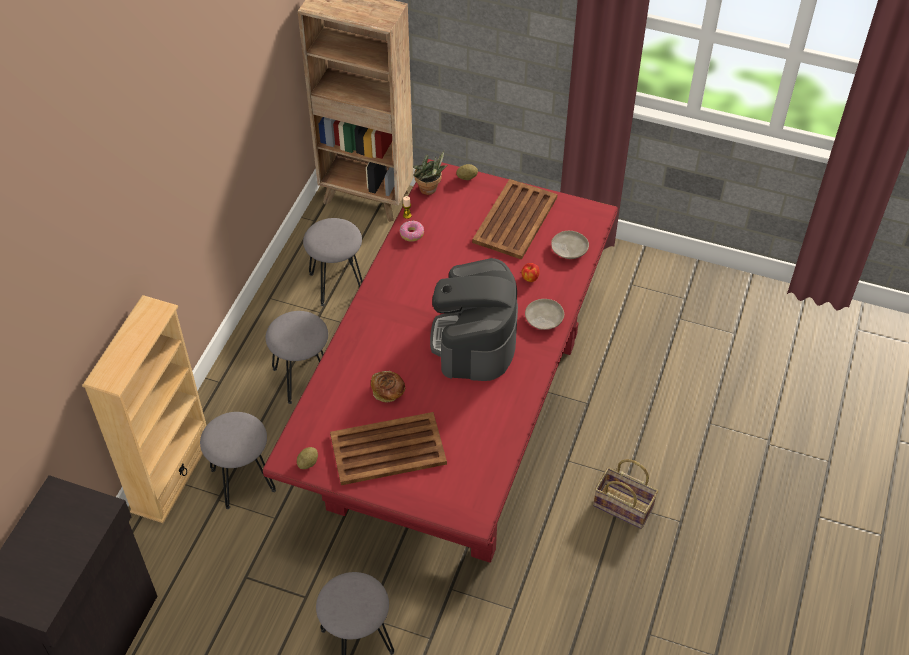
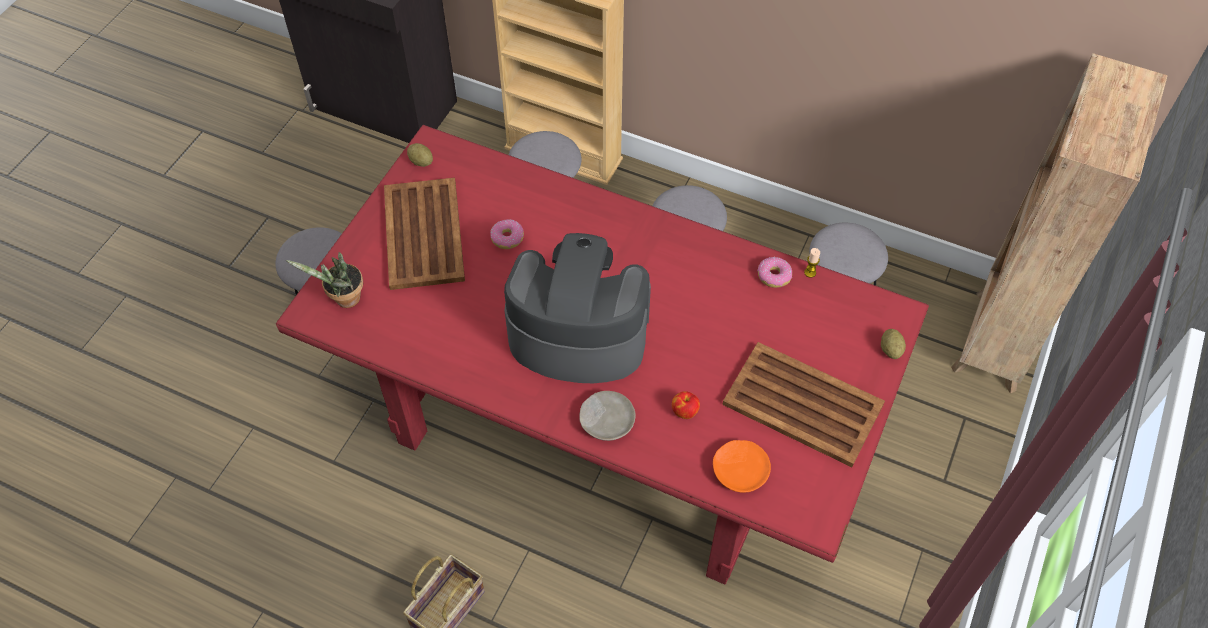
camera: 95 degrees right, 5 degrees up
bread [371,371,405,402] -> donut [490,219,524,249]
potted plant [413,151,447,195] -> potted plant moved to [286,252,363,308]
beige plate [551,231,589,259] -> orange plate [713,440,771,493]

